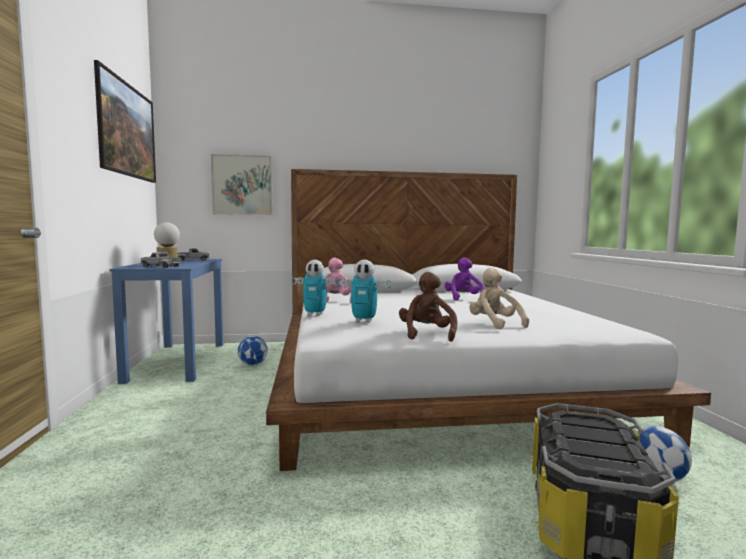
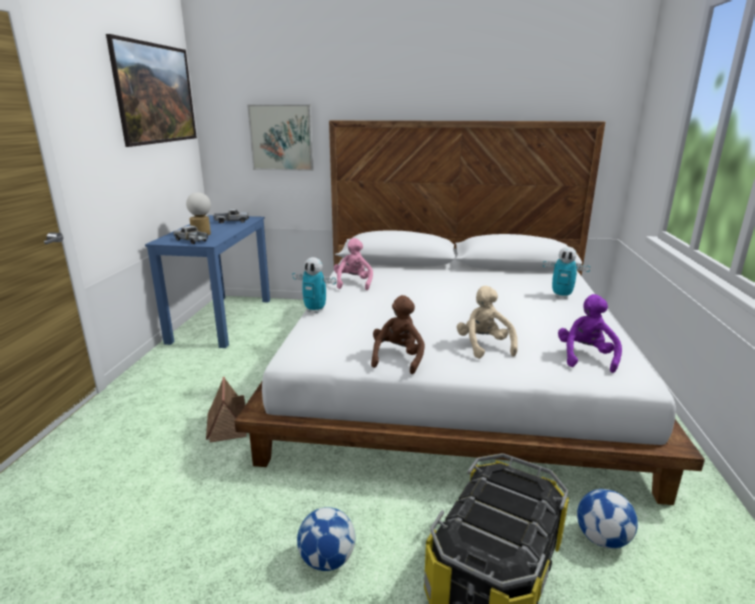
camera: 15 degrees right, 15 degrees up
football [238,336,268,365] -> football moved to [297,507,355,571]
toy robot [338,260,391,323] -> toy robot moved to [543,247,590,299]
purple plush toy [445,257,485,301] -> purple plush toy moved to [558,294,622,373]
none -> toy house [206,377,247,443]

